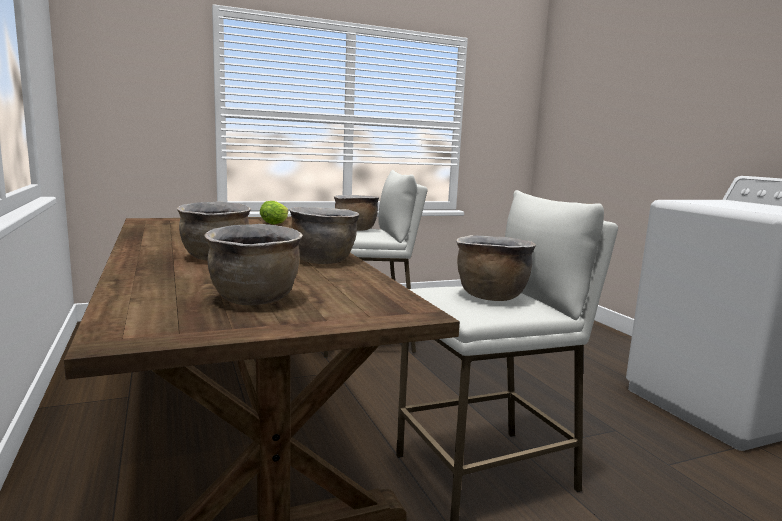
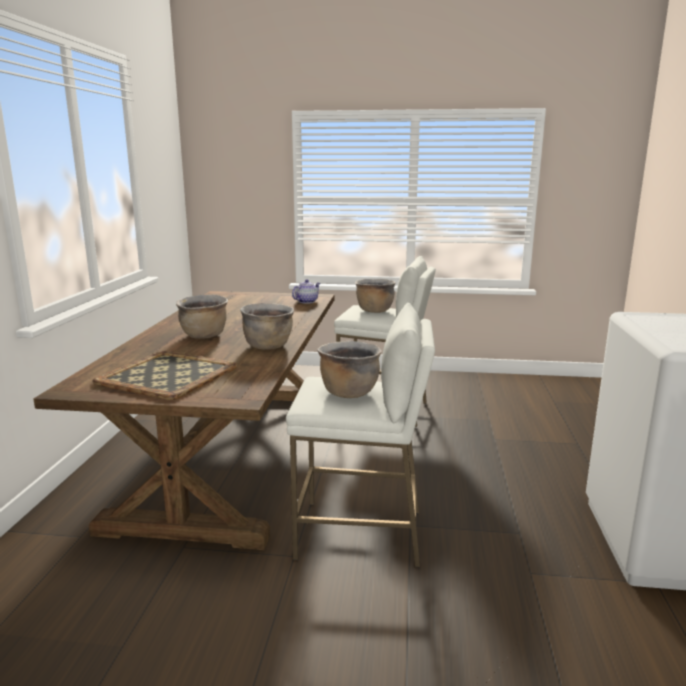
camera: 30 degrees right, 5 degrees up
brown cooking pot [205,224,303,305] -> tray [92,351,237,400]
lettuce [260,201,288,225] -> teapot [292,280,320,304]

